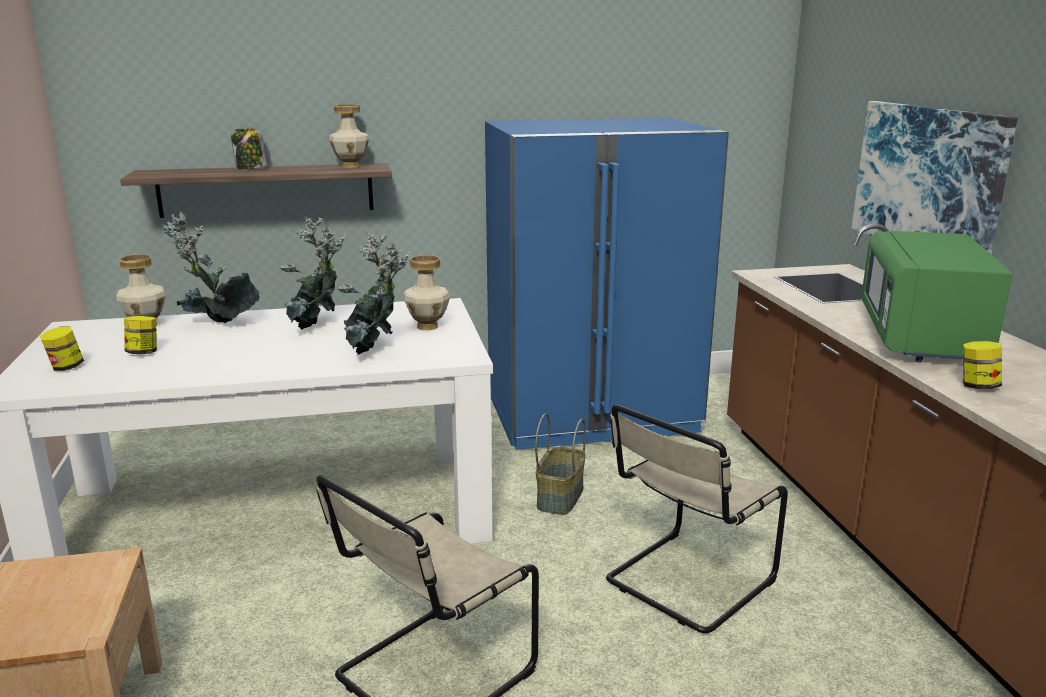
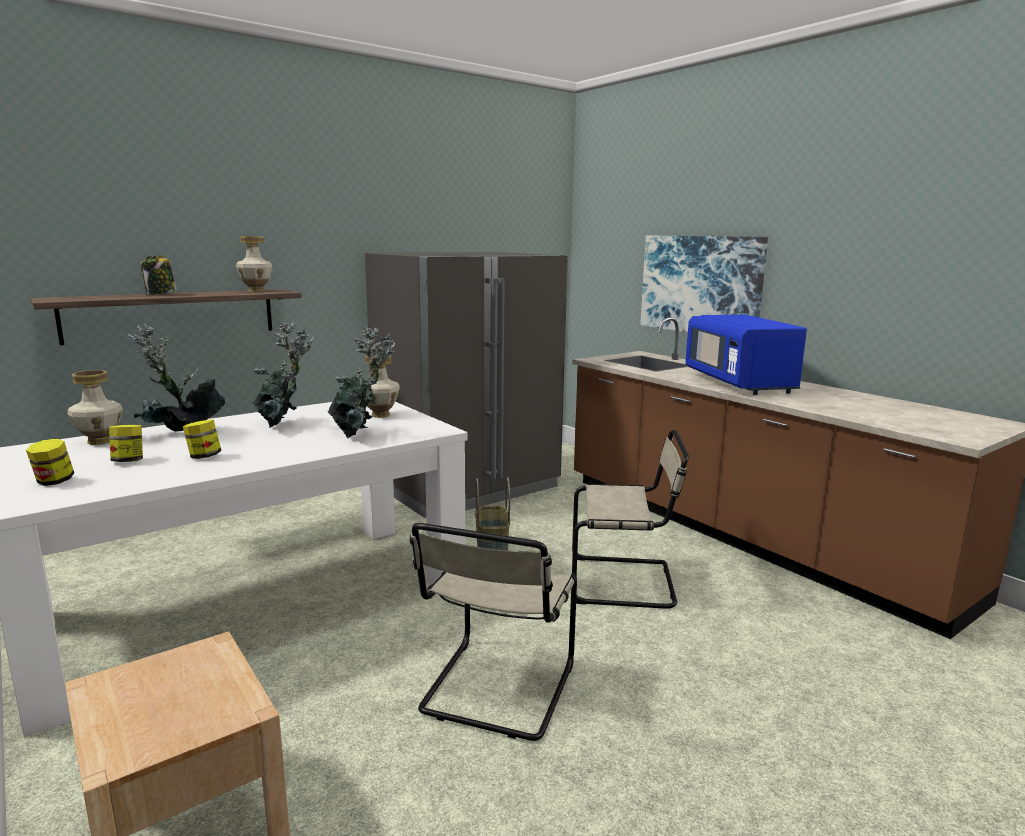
camera: 25 degrees left, 5 degrees down
blue fridge [485,117,729,450] -> grey fridge [365,252,568,518]
beige chair [606,404,788,633] -> beige chair turned 105 degrees counterclockwise [572,430,689,609]
green microwave [861,231,1013,362] -> blue microwave [685,315,807,395]
jar [963,341,1002,389] -> jar moved to [183,420,221,459]

